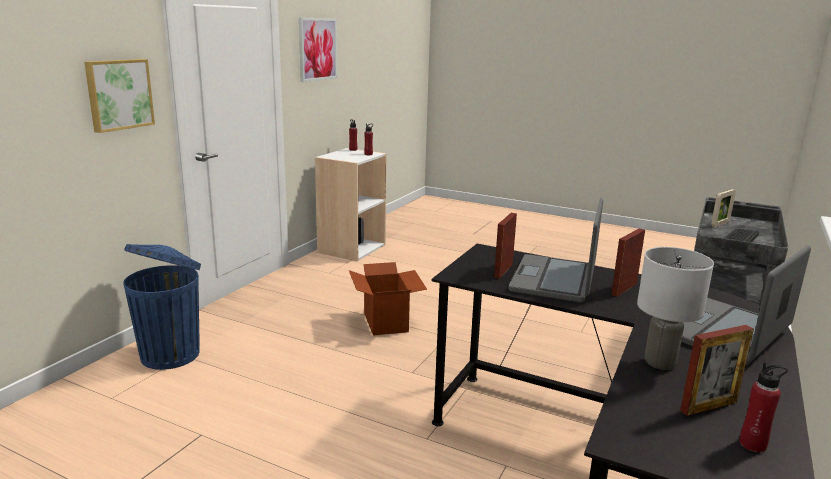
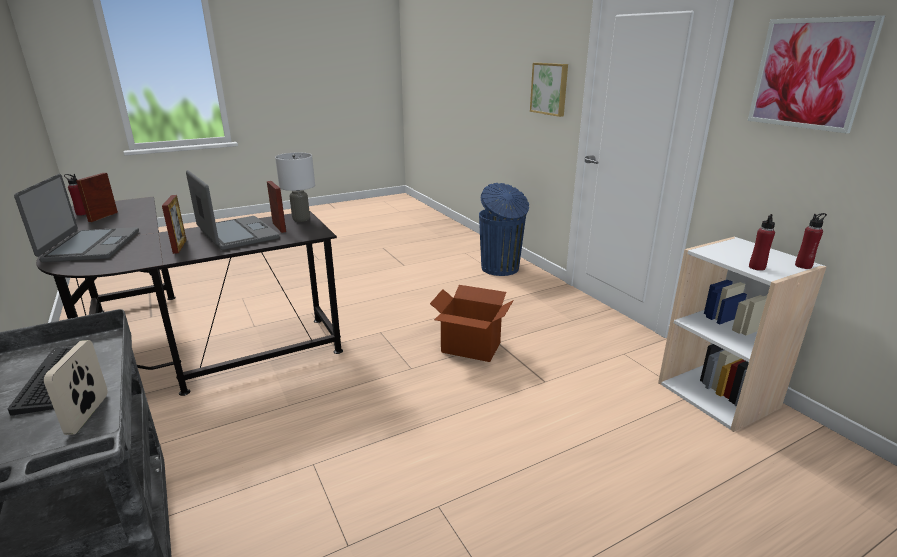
camera: 125 degrees right, 5 degrees up
white table lamp [637,247,714,370] -> white table lamp moved to [275,152,315,222]

